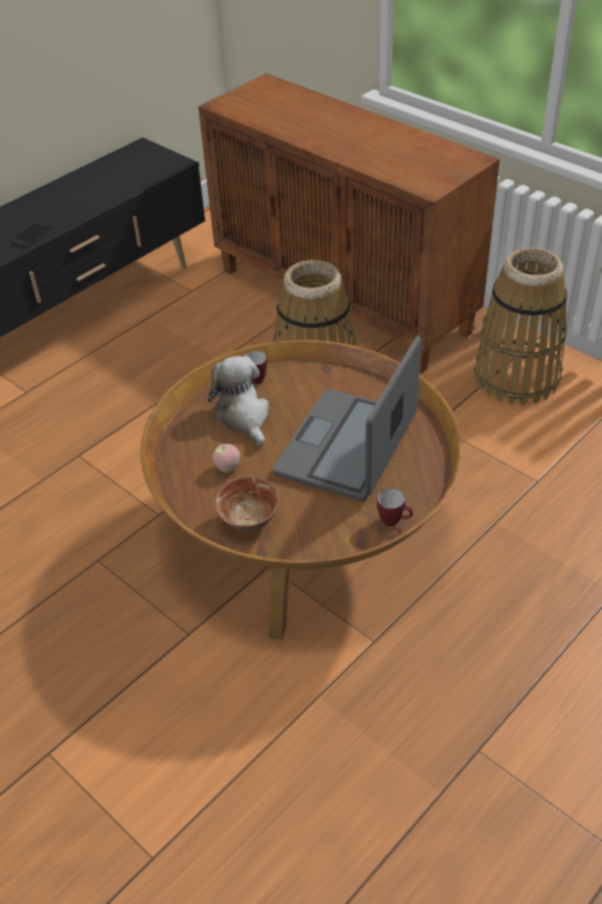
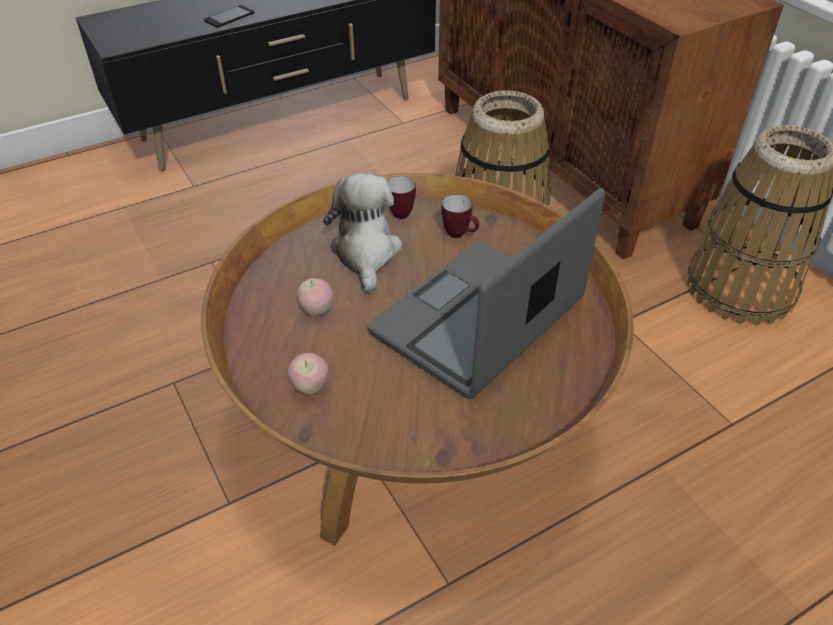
camera: 15 degrees right, 0 degrees up
bowl [215,476,280,532] -> apple [288,353,329,394]
mug [377,488,413,526] -> mug moved to [441,194,479,238]

